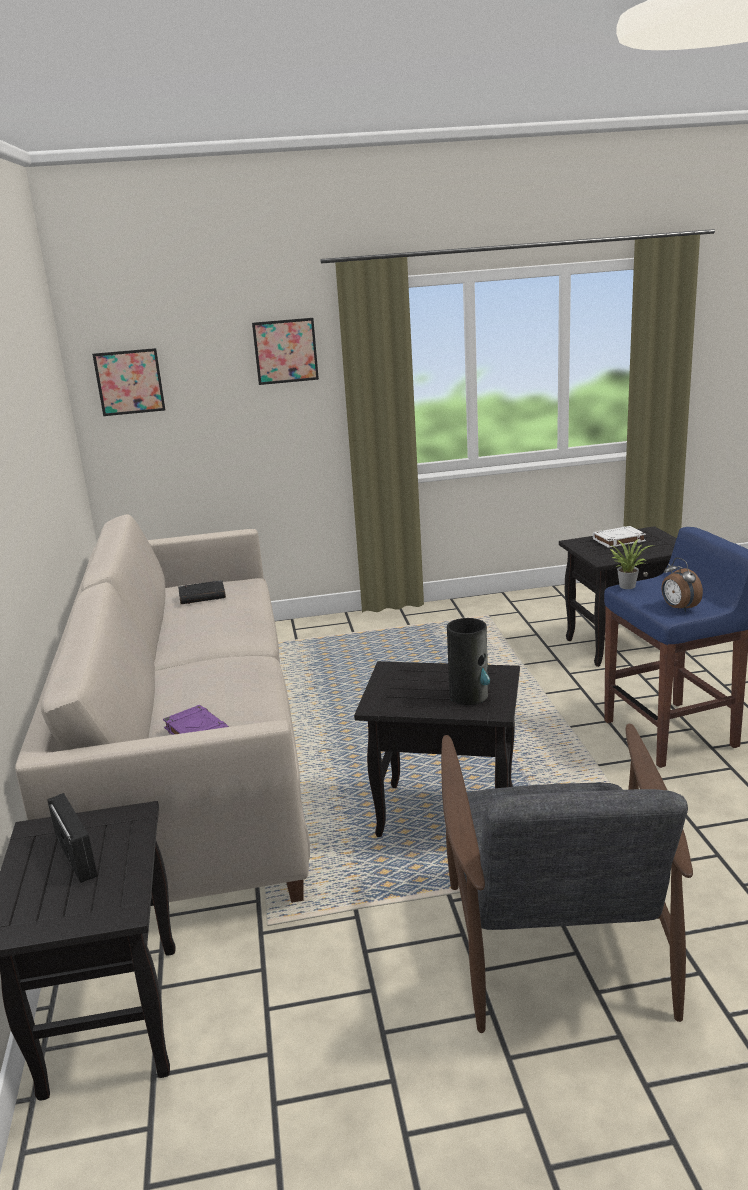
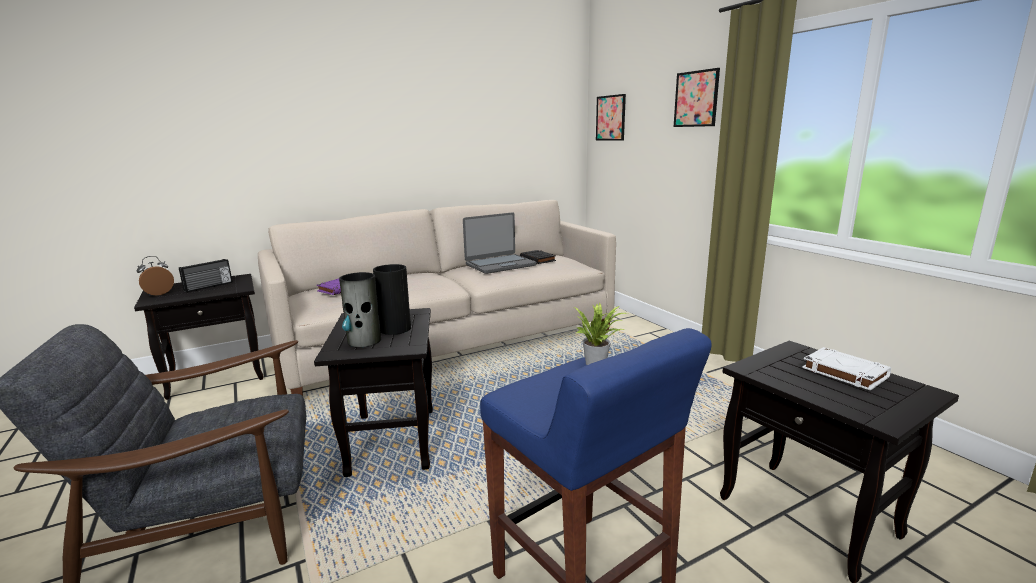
camera: 70 degrees right, 5 degrees down
alarm clock [662,558,703,612] -> alarm clock moved to [137,256,174,295]
none -> vase [373,264,411,335]
none -> laptop [463,212,537,274]

